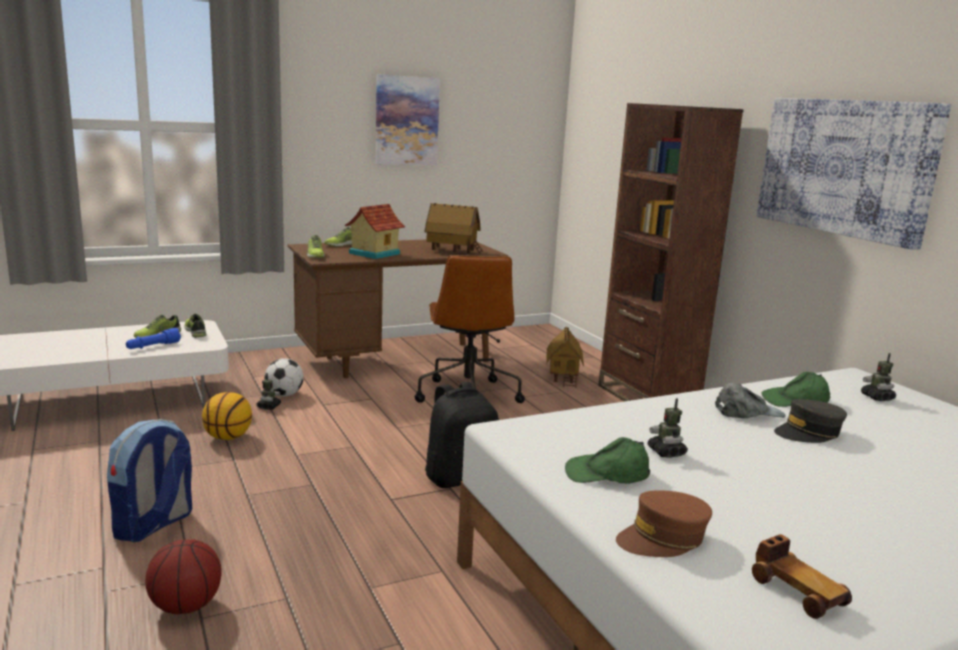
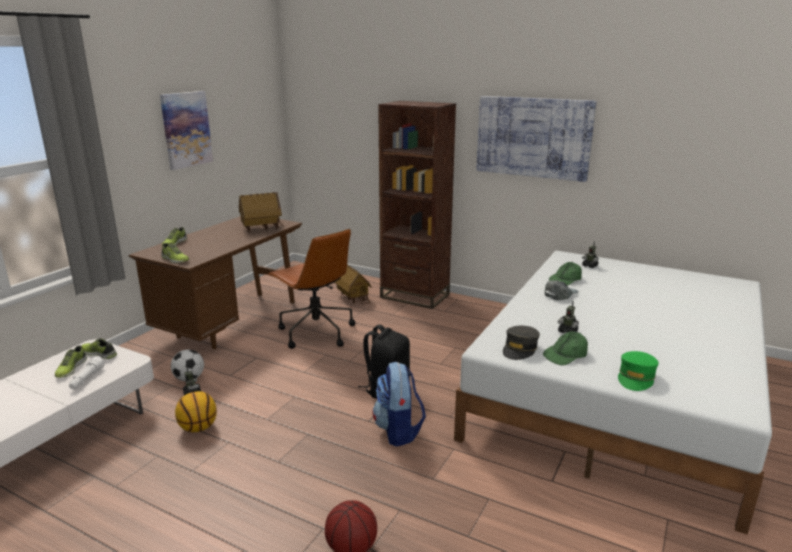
camera: 35 degrees left, 5 degrees up
backpack [107,419,192,542] -> backpack moved to [373,361,426,447]
blue flashlight [126,328,181,349] -> white flashlight [69,356,105,389]
toy house [345,204,405,259] -> none
brown cap [616,490,712,557] -> green cap [618,351,659,391]
toy car [752,534,852,619] -> none
grey cap [774,399,847,443] -> grey cap moved to [503,326,540,360]

